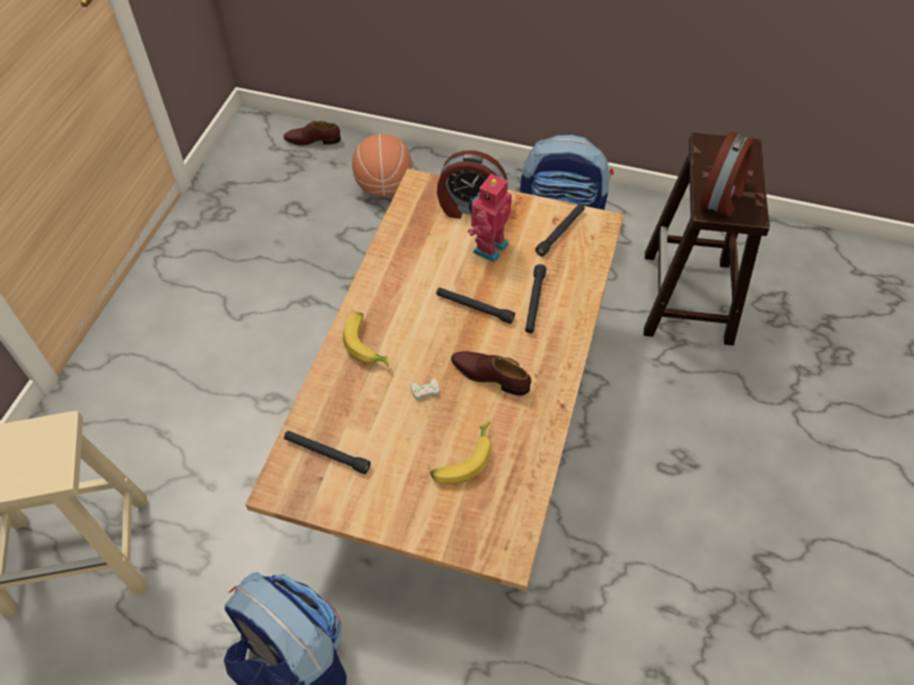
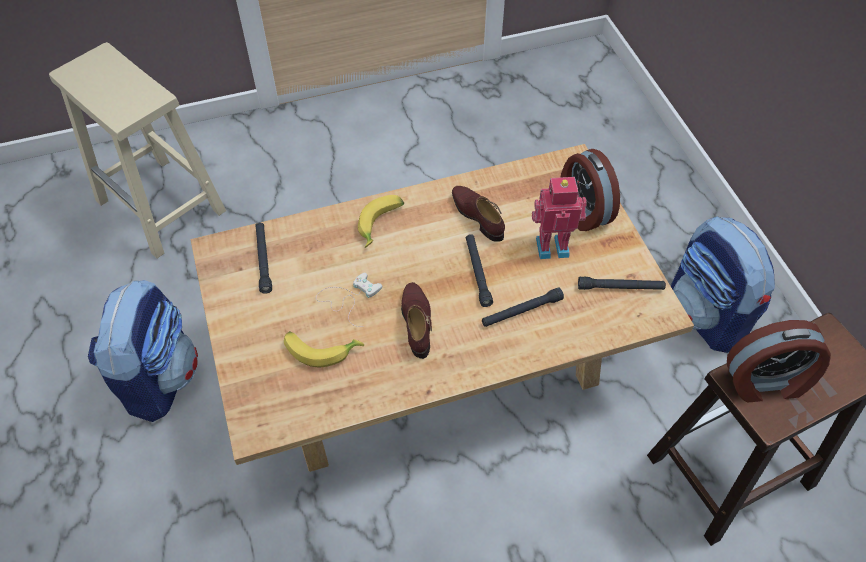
camera: 55 degrees right, 0 degrees up
brown shoe [283,121,341,146] -> brown shoe moved to [452,186,505,242]
basketball [352,134,412,196] -> none

